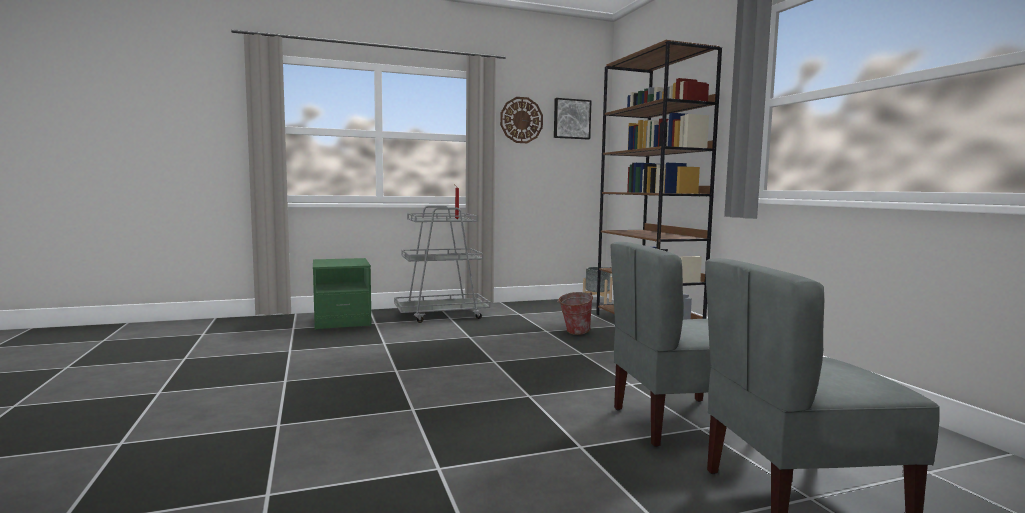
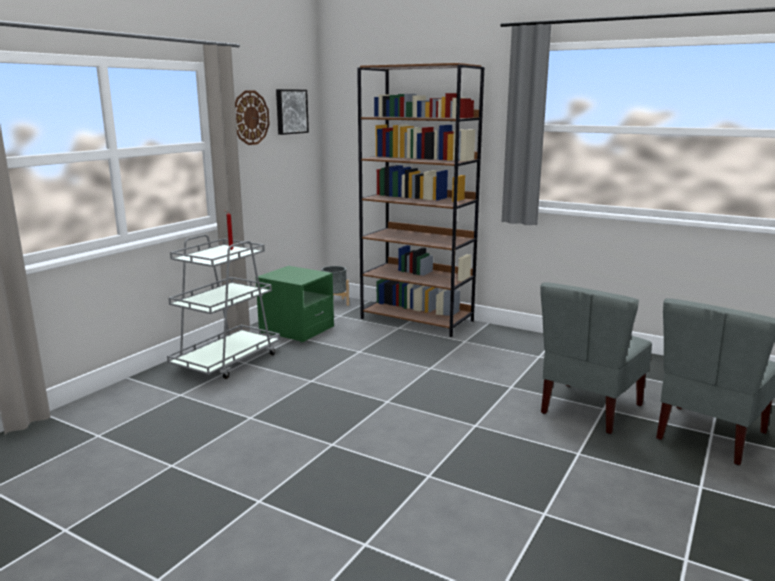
camera: 40 degrees left, 10 degrees up
green nightstand [313,258,372,330] -> green nightstand moved to [256,266,334,343]
bucket [557,292,593,335] -> none

